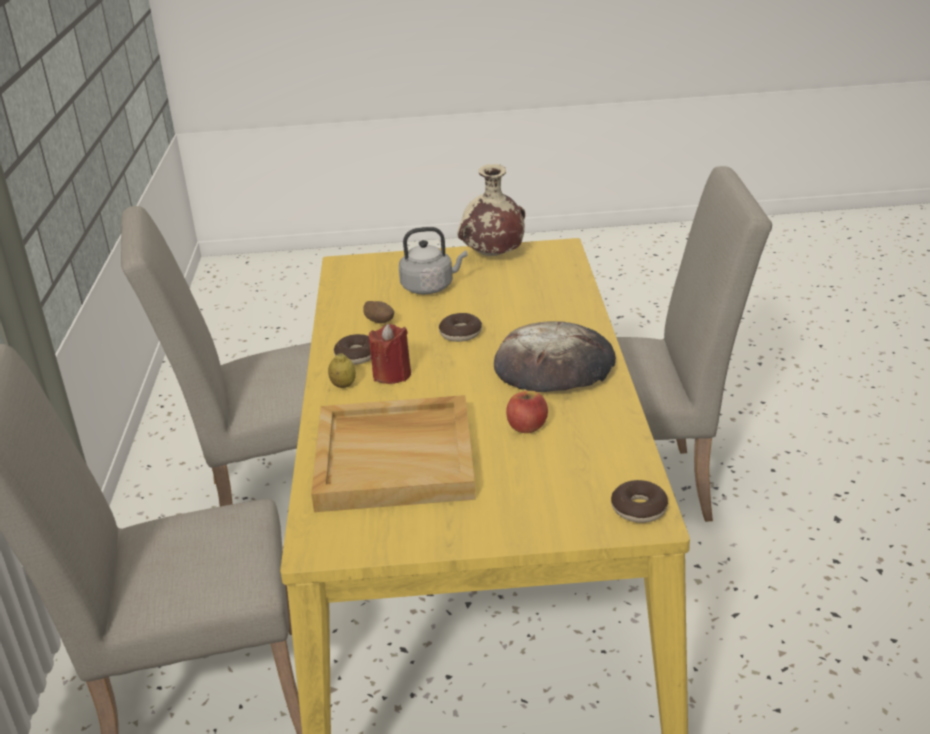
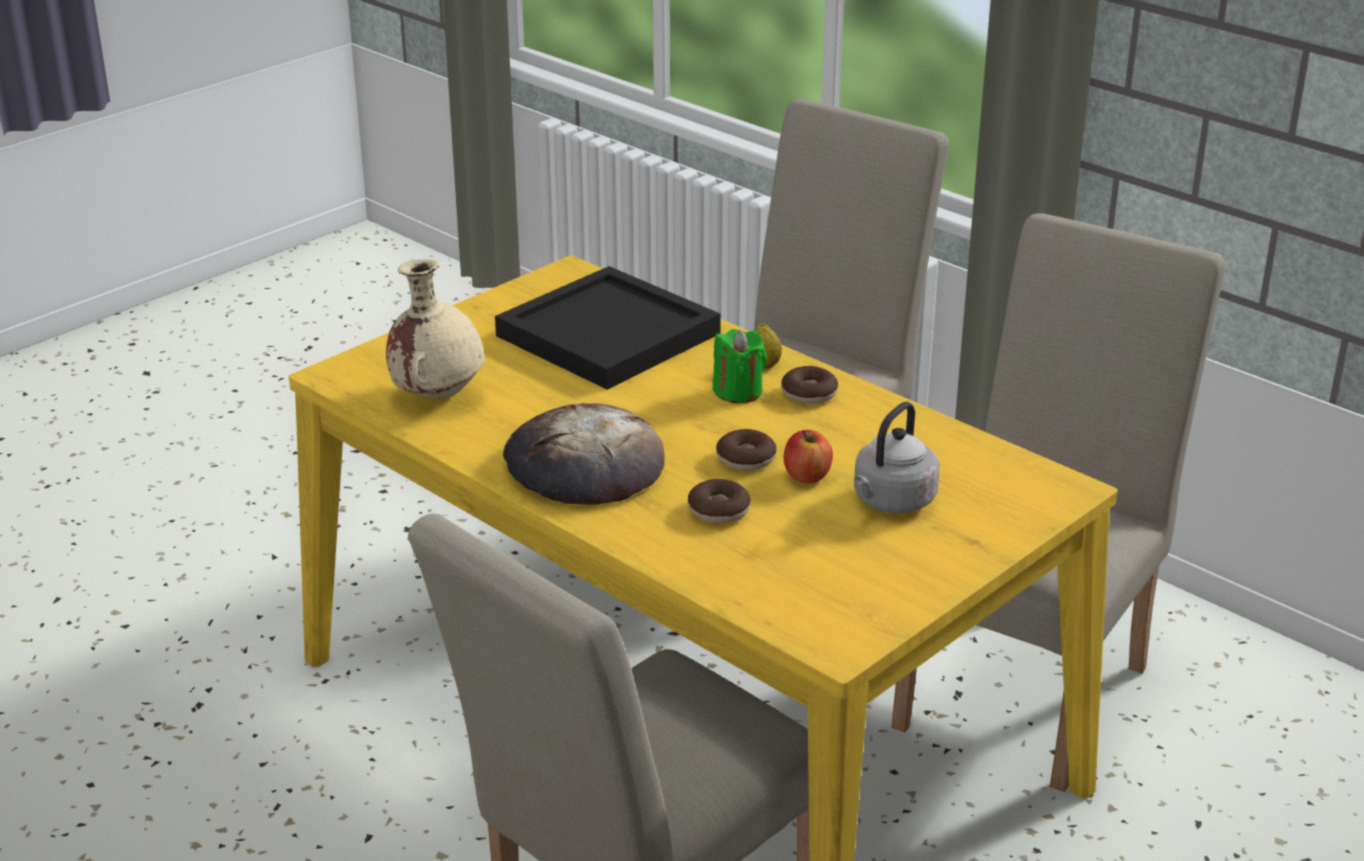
camera: 135 degrees right, 0 degrees up
beige tray [311,395,476,512] -> black tray [495,266,721,390]
potato [363,301,394,324] -> none
red candle [369,324,411,384] -> green candle [713,329,767,403]
beige vase [457,164,525,256] -> beige vase moved to [386,259,485,398]
apple [506,391,548,433] -> apple moved to [784,430,833,483]
donut [611,480,668,523] -> donut moved to [688,479,751,523]

